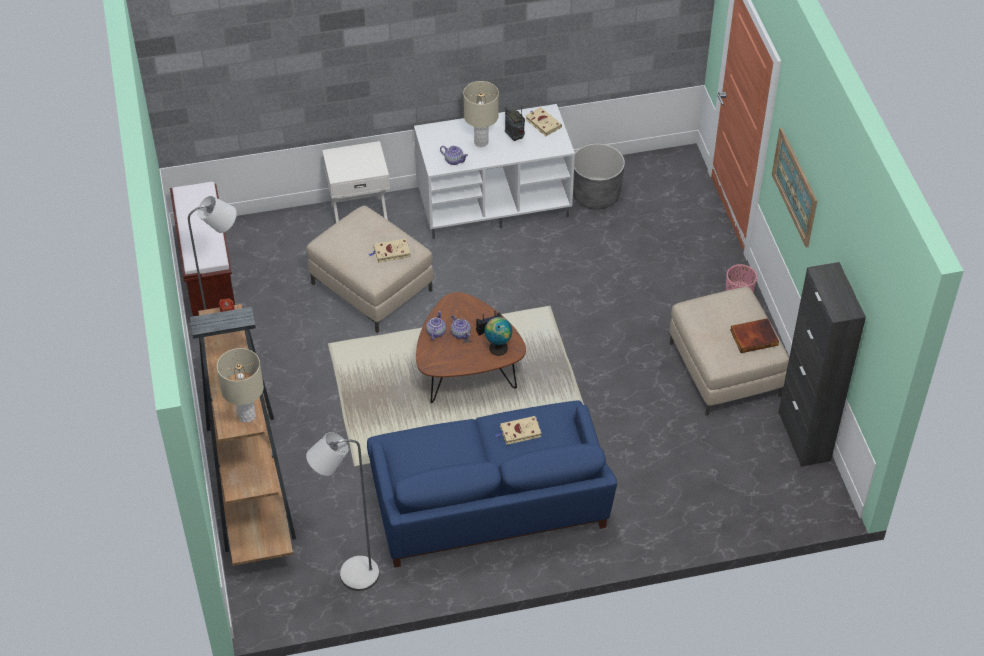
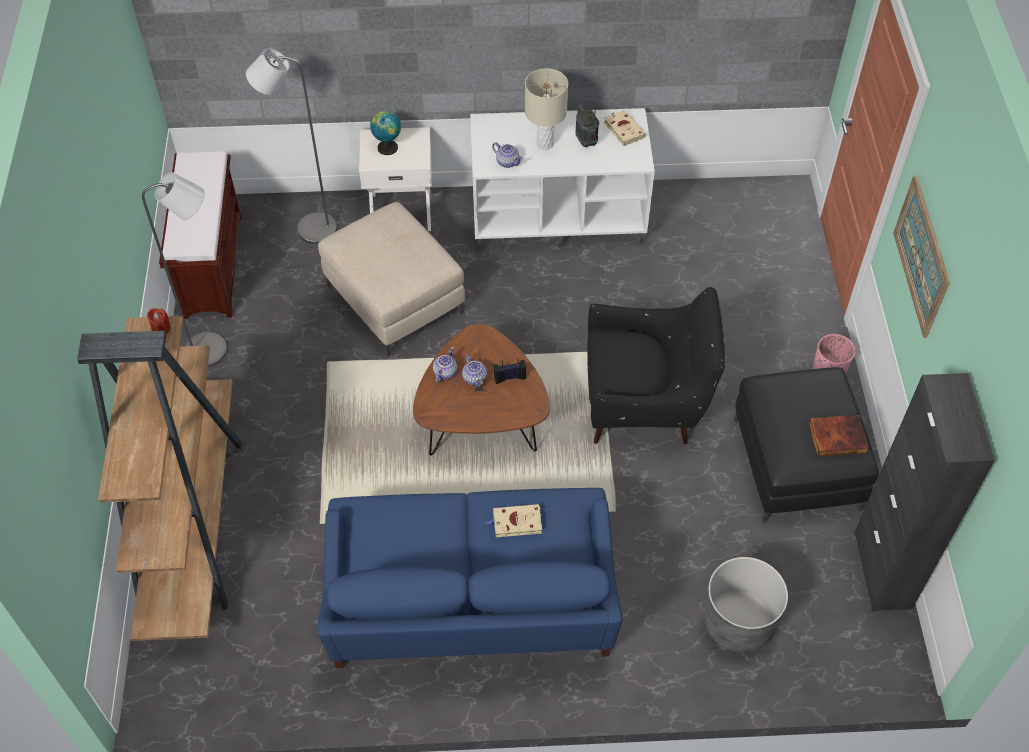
camera: 10 degrees right, 5 degrees up
beige table lamp [217,348,264,423] -> none
grey floor lamp [306,432,379,591] -> grey floor lamp moved to [246,48,337,244]
beige book [369,239,411,263] -> none
globe [484,317,513,356] -> globe moved to [370,111,401,155]
grey planter [573,143,625,210] -> grey planter moved to [704,557,788,652]
beige ottoman [670,287,789,416] -> black ottoman [734,367,879,523]
none -> black armchair [587,287,725,444]

